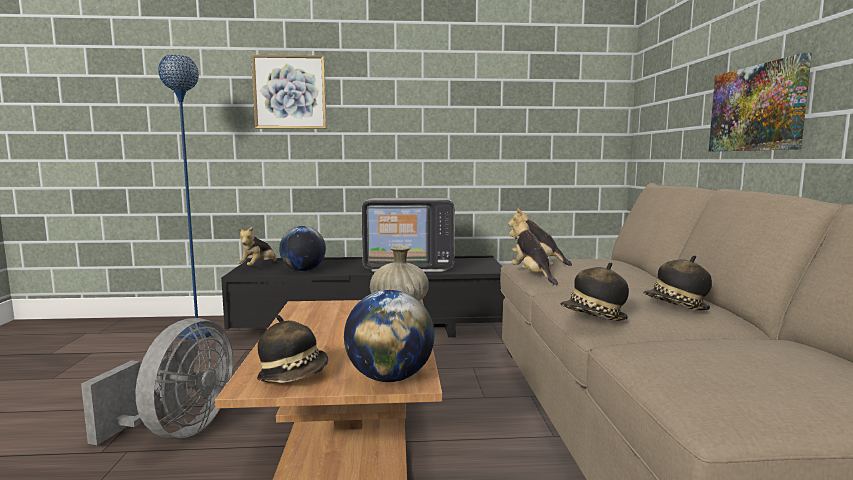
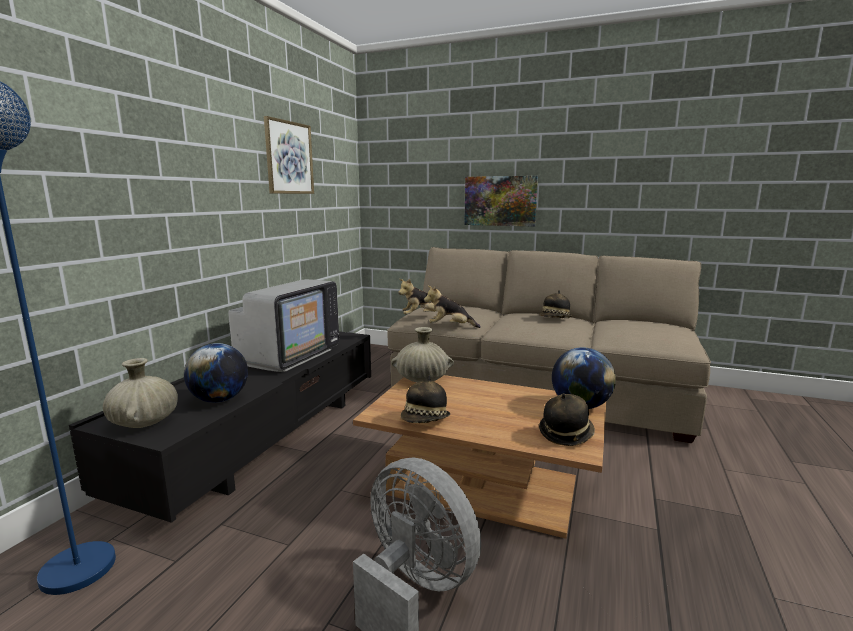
camera: 65 degrees left, 5 degrees up
plush toy [237,226,277,266] -> beige vase [103,358,178,428]
picture [251,54,327,129] -> picture moved to [264,116,314,194]
hat [561,262,629,321] -> hat moved to [401,375,450,423]

